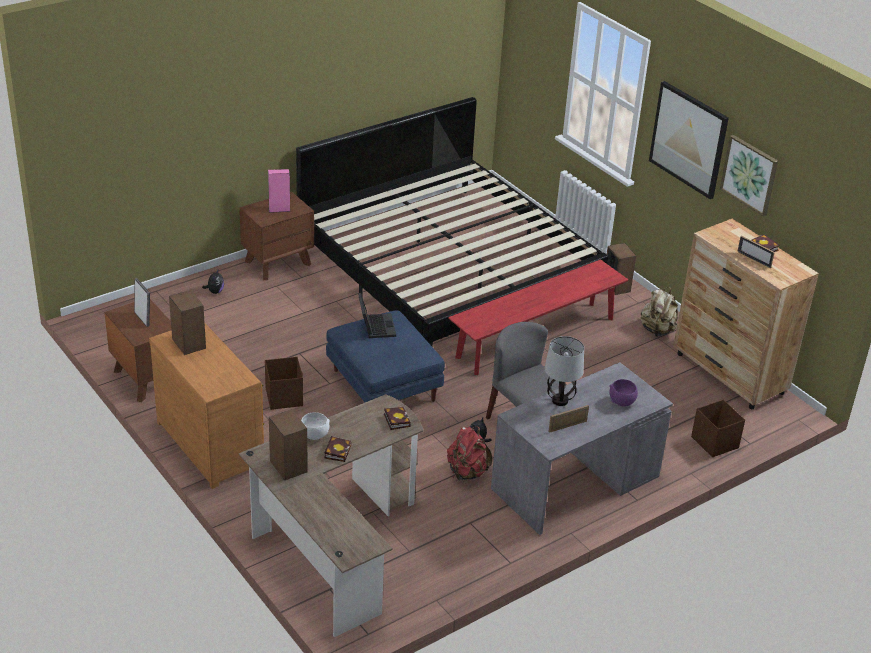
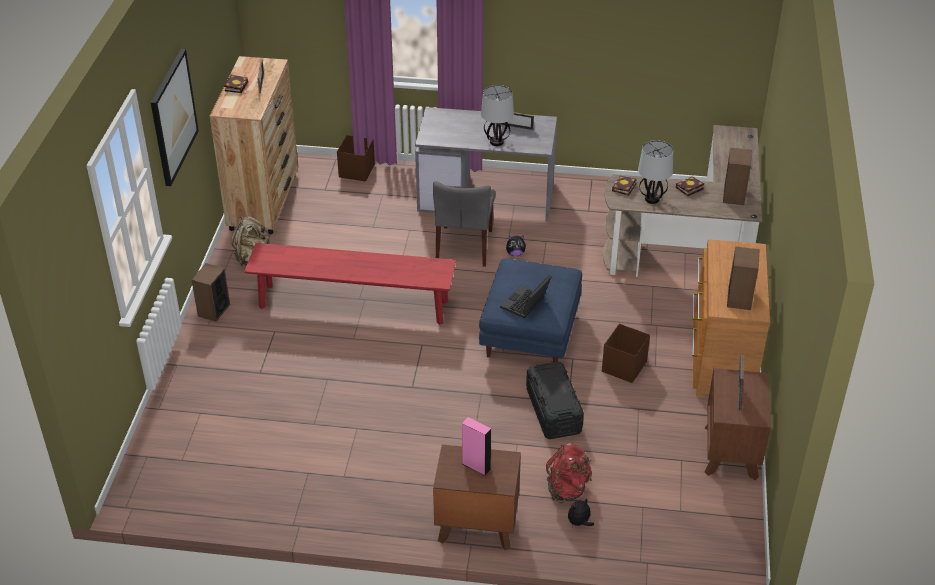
camera: 135 degrees left, 5 degrees up
bed [296,97,608,347] -> none
white bowl [301,412,330,440] -> none
red backpack [447,426,492,480] -> red backpack moved to [546,443,592,503]
purple bowl [609,379,638,406] -> none
picture [720,135,778,216] -> none
none -> black storage box [526,362,584,439]
none -> table lamp [638,140,673,204]

